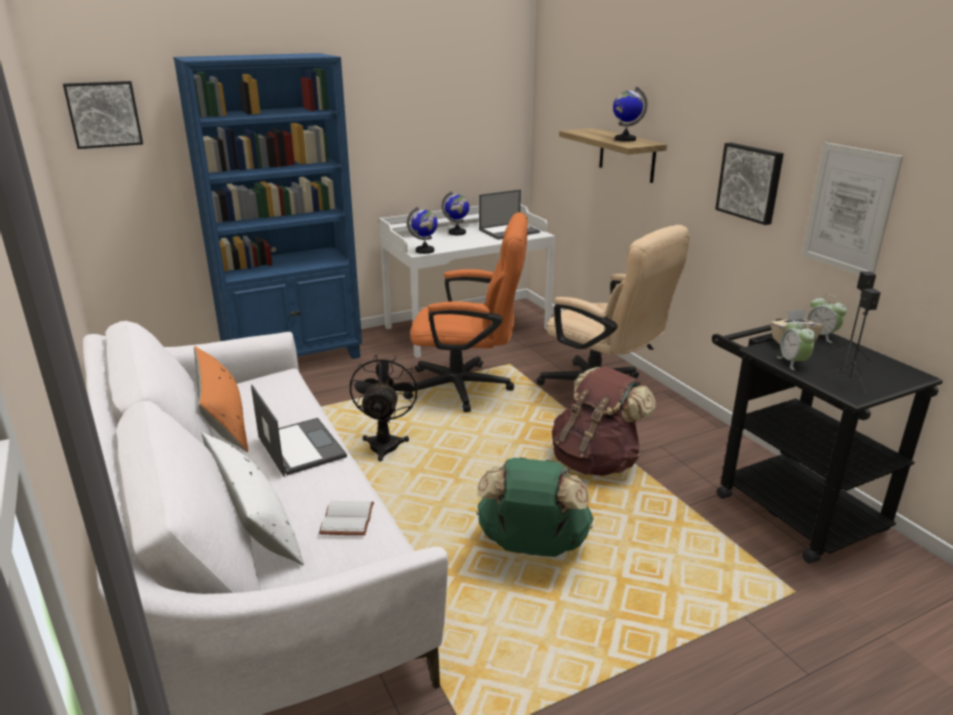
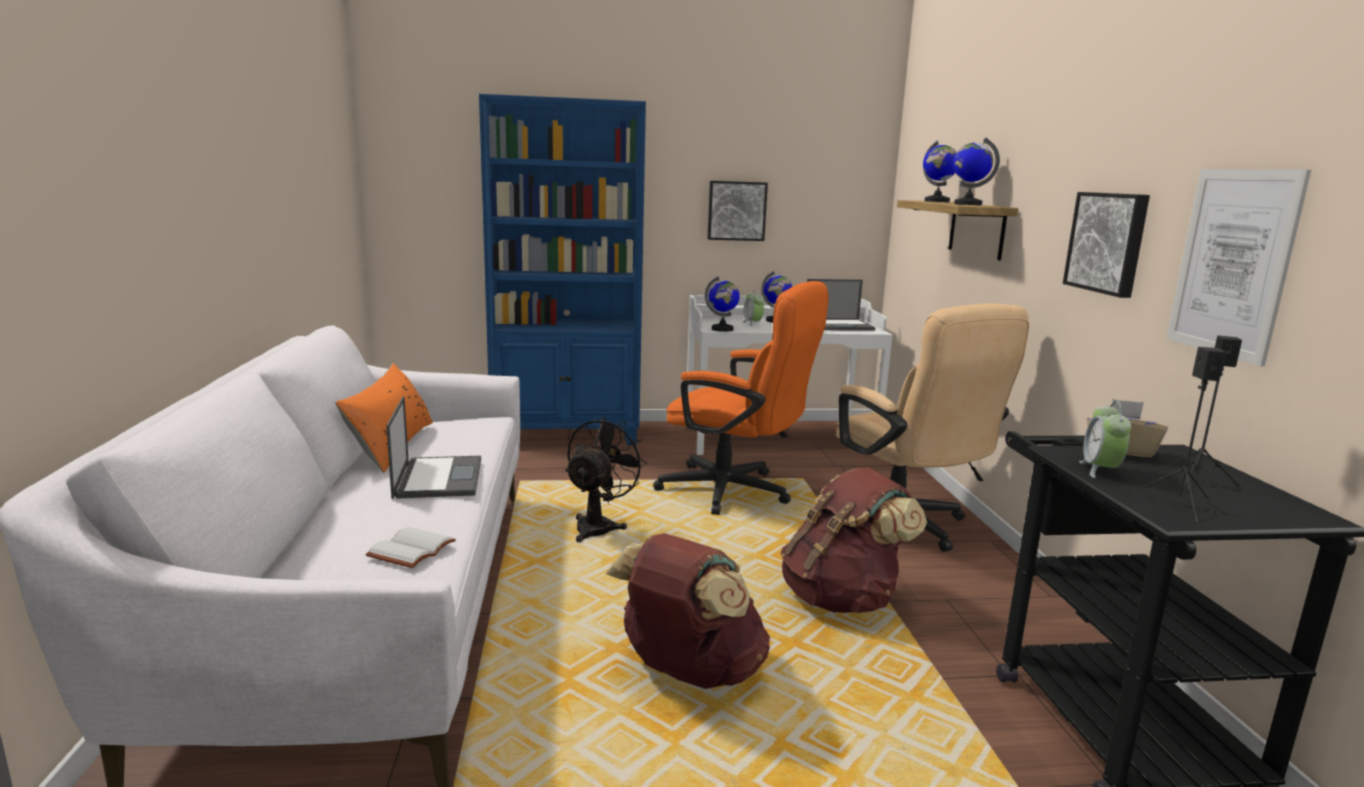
camera: 20 degrees right, 10 degrees down
picture [63,81,143,149] -> picture moved to [707,181,768,241]
white pillow [202,432,304,565] -> none
green backpack [477,457,593,557] -> brown backpack [606,533,770,689]
alarm clock [808,295,847,343] -> alarm clock moved to [743,290,764,326]
none -> globe [923,140,957,202]

